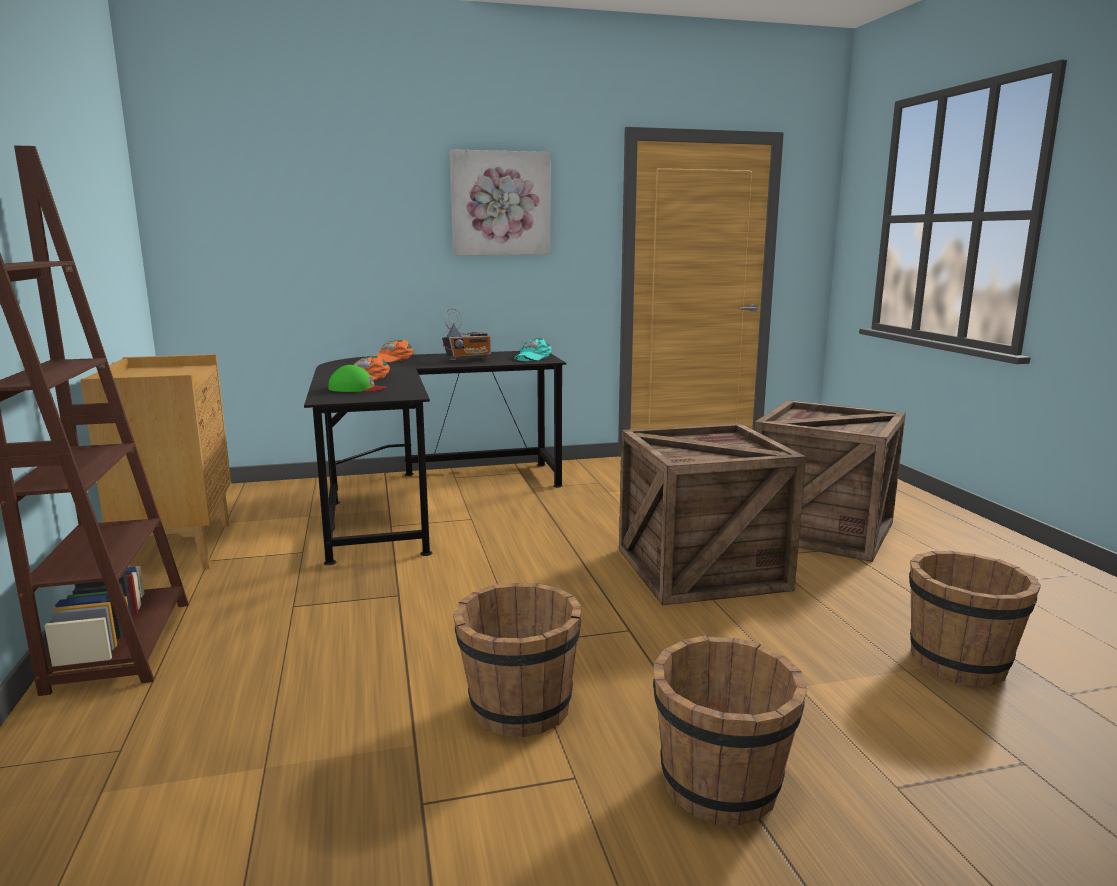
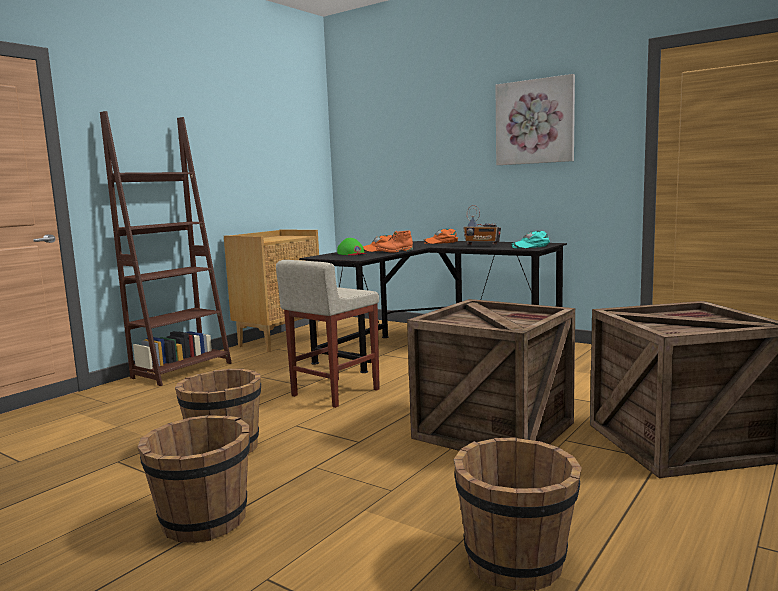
camera: 50 degrees right, 5 degrees down
none -> beige stool [276,260,380,408]
none -> orange boot [376,231,413,253]

